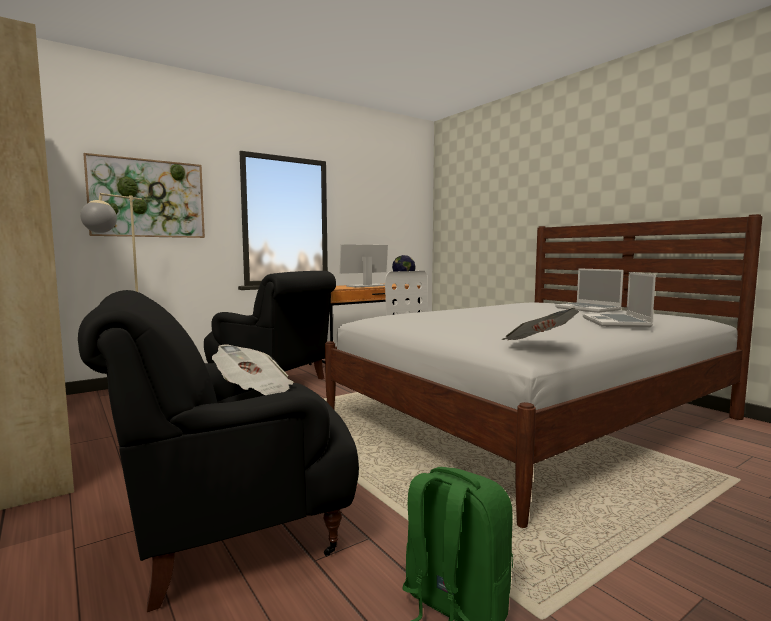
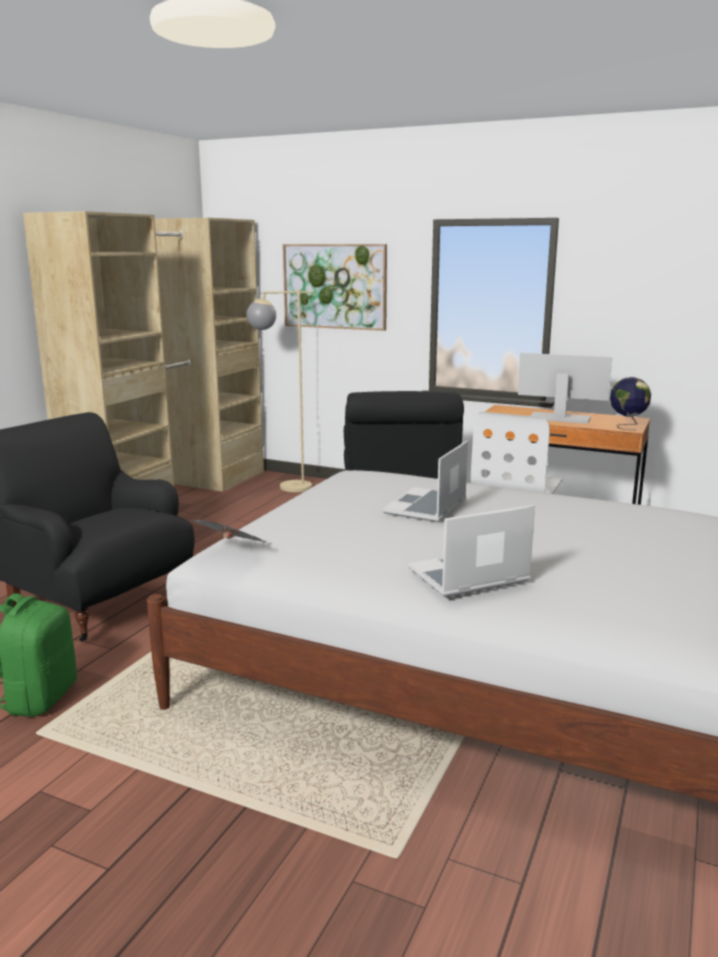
camera: 60 degrees right, 10 degrees up
newspaper [212,344,294,395] -> none
laptop [555,268,624,313] -> laptop moved to [383,441,468,522]

